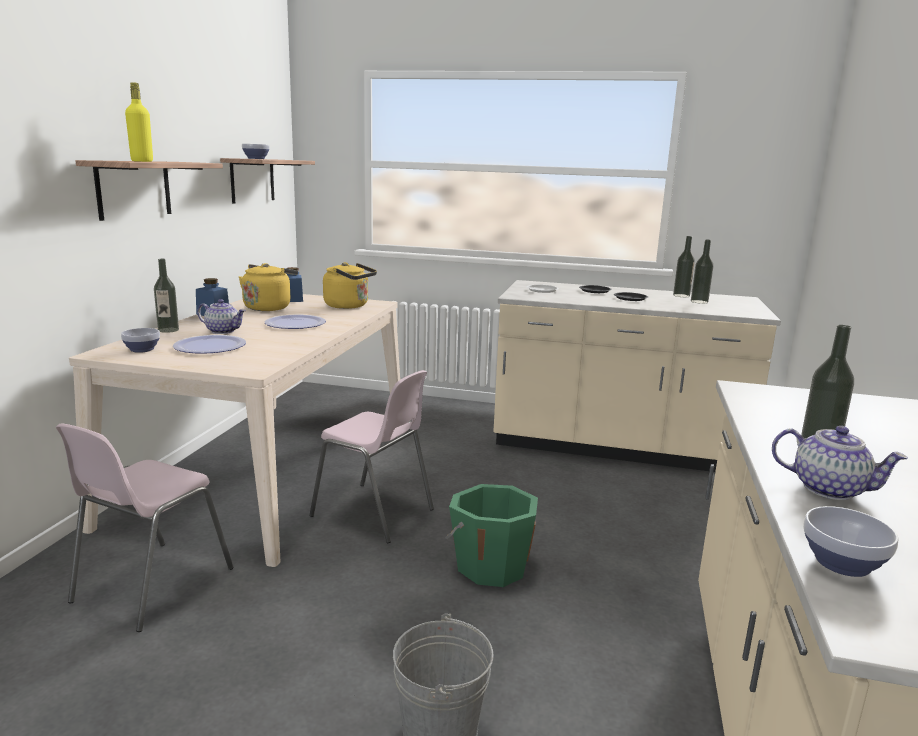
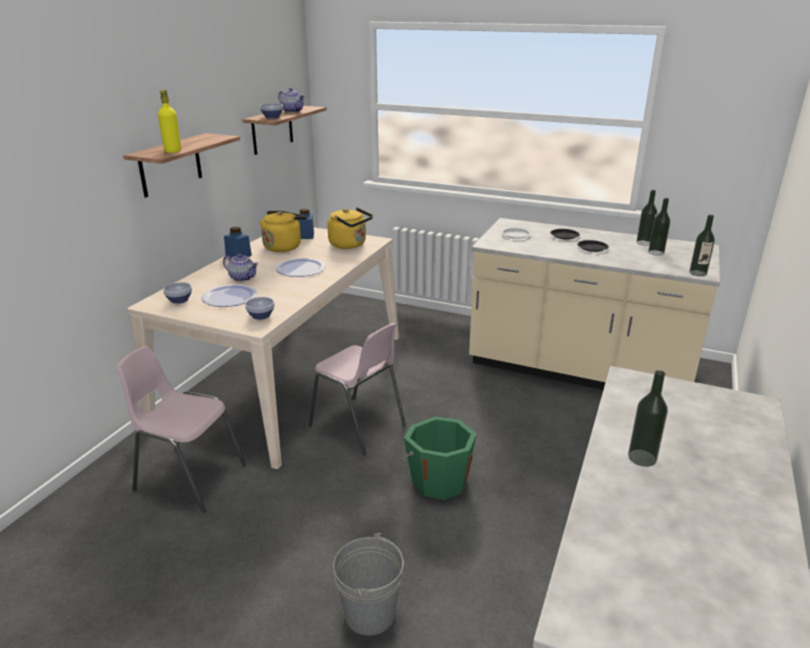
camera: 10 degrees right, 10 degrees up
pink chair [56,423,234,632] -> pink chair turned 75 degrees clockwise [116,346,246,512]
bottle [154,259,179,333] -> bottle moved to [689,215,715,277]
teapot [772,426,908,500] -> teapot moved to [278,88,305,113]
bowl [803,506,899,577] -> bowl moved to [245,297,275,320]

